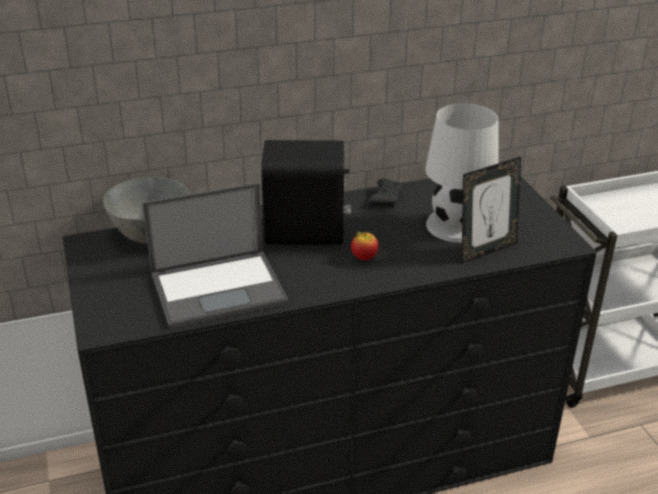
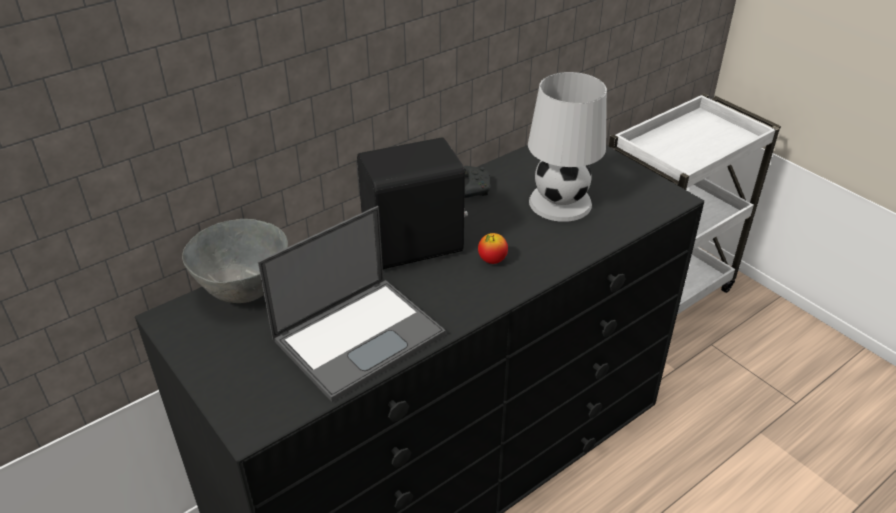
camera: 20 degrees left, 5 degrees up
picture frame [462,157,521,263] -> none

